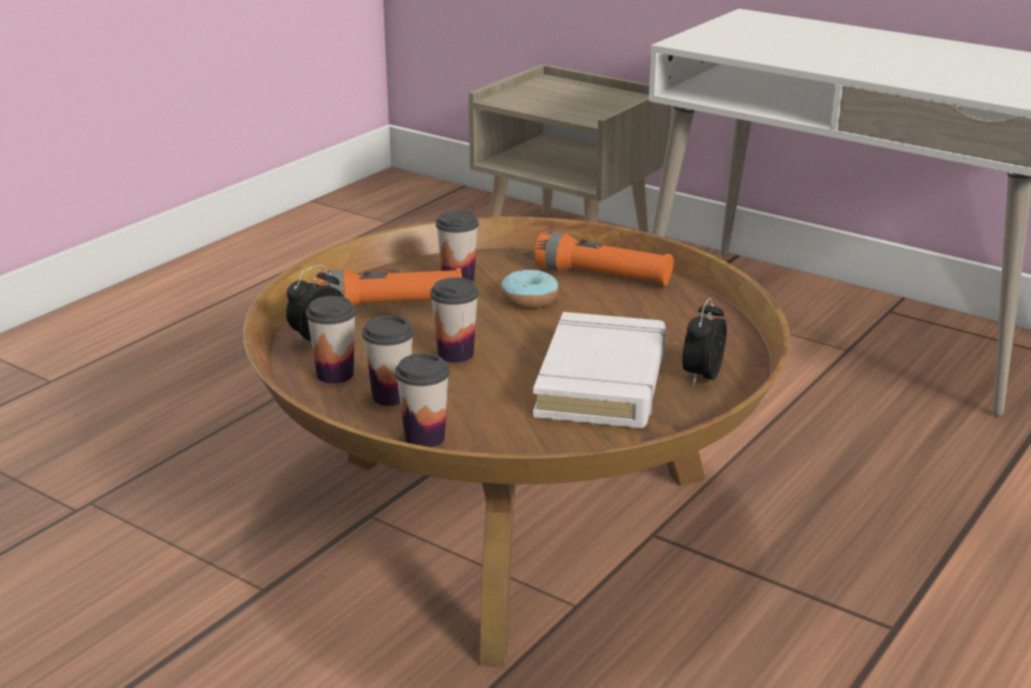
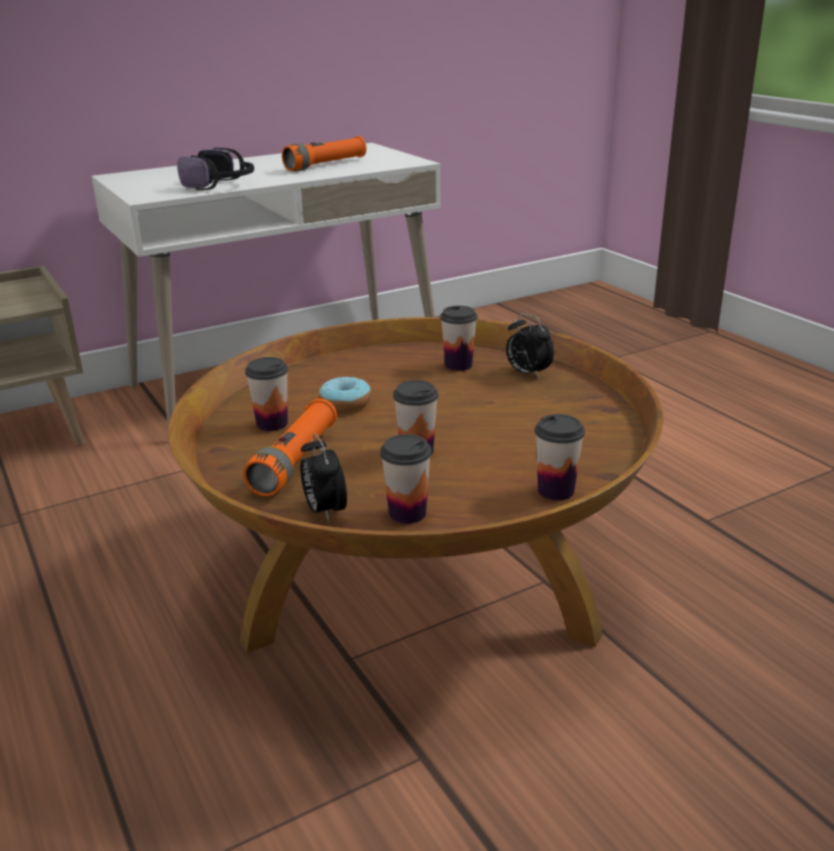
camera: 65 degrees left, 0 degrees up
cup [362,316,414,406] -> cup moved to [440,306,477,371]
white book [533,312,666,428] -> none
orange flashlight [535,232,674,286] -> orange flashlight moved to [282,136,366,171]
none -> headphones [177,148,254,190]

